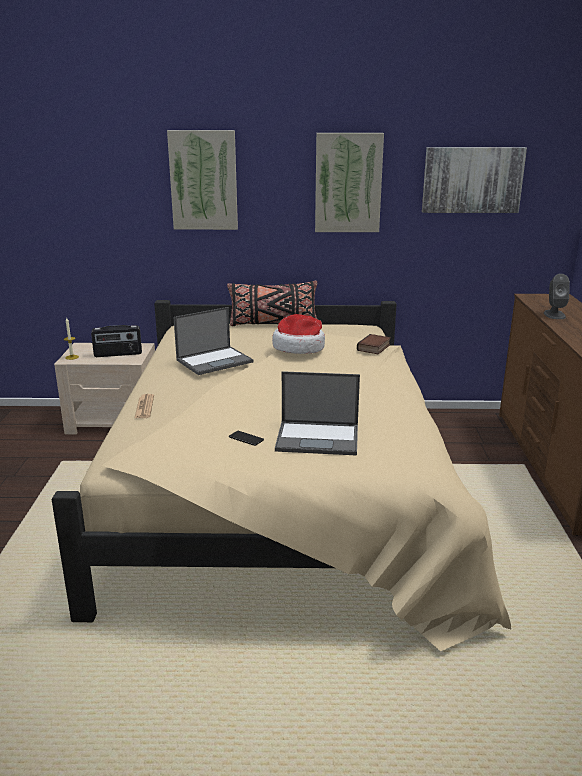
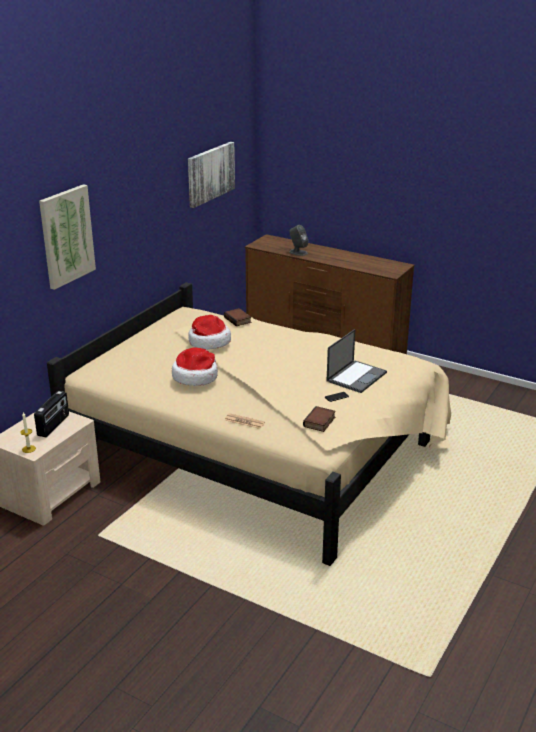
camera: 60 degrees left, 5 degrees up
laptop [174,307,253,375] -> hat [172,348,218,386]
black pillow [227,281,317,326] -> none
picture [315,133,384,232] -> none
none -> book [303,406,336,432]

